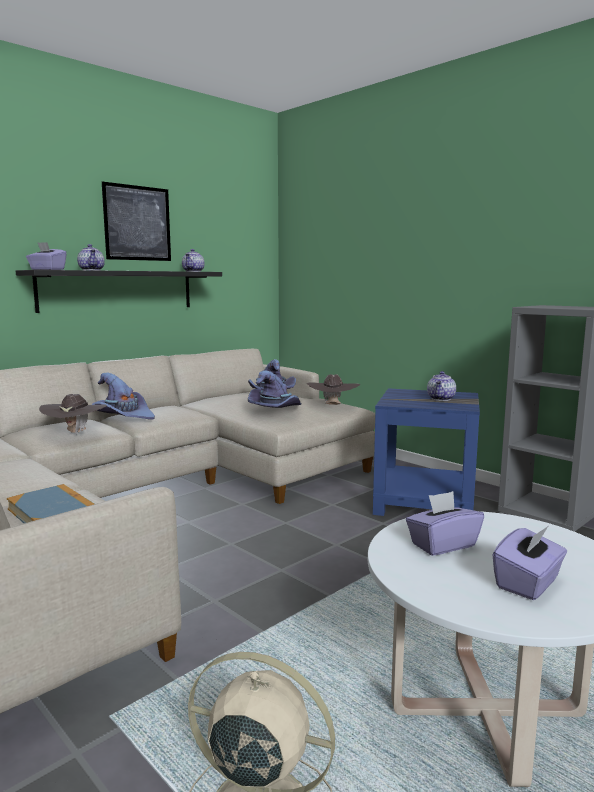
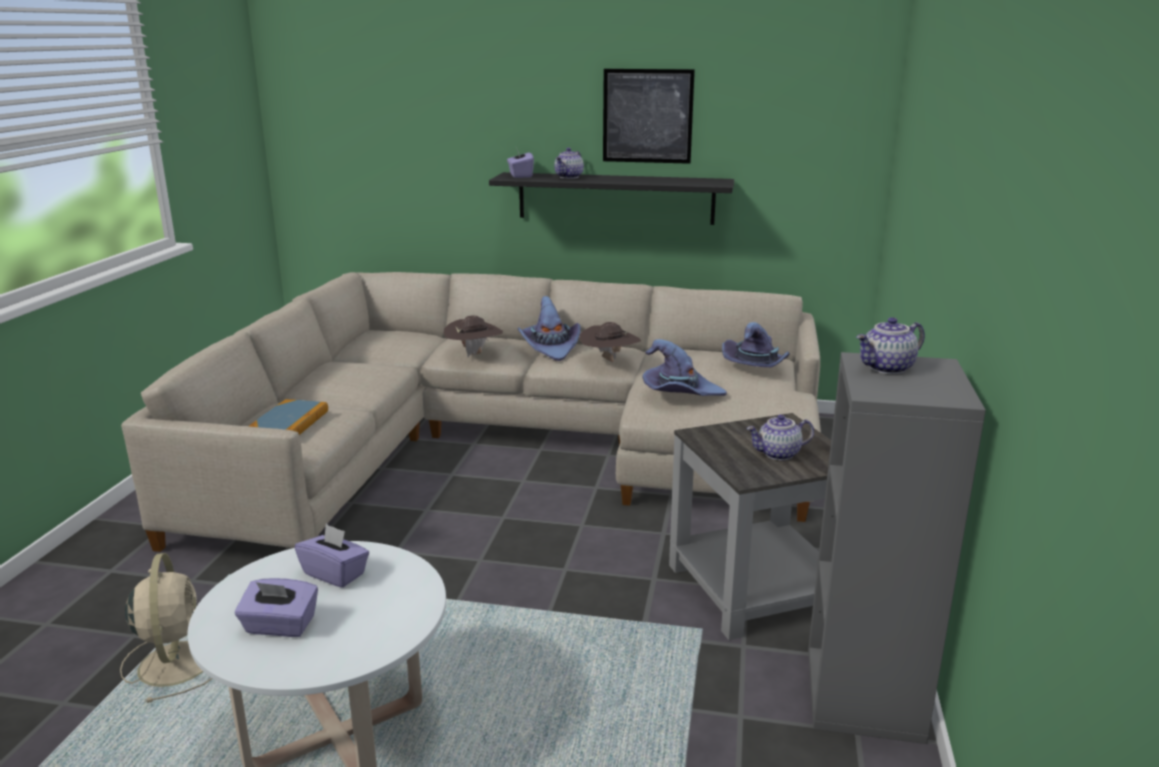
camera: 55 degrees right, 10 degrees up
teapot [182,249,204,272] -> teapot moved to [856,317,925,374]
brown hat [307,374,361,405] -> brown hat moved to [580,322,641,362]
blue side table [373,388,480,516] -> grey side table [669,413,831,640]

